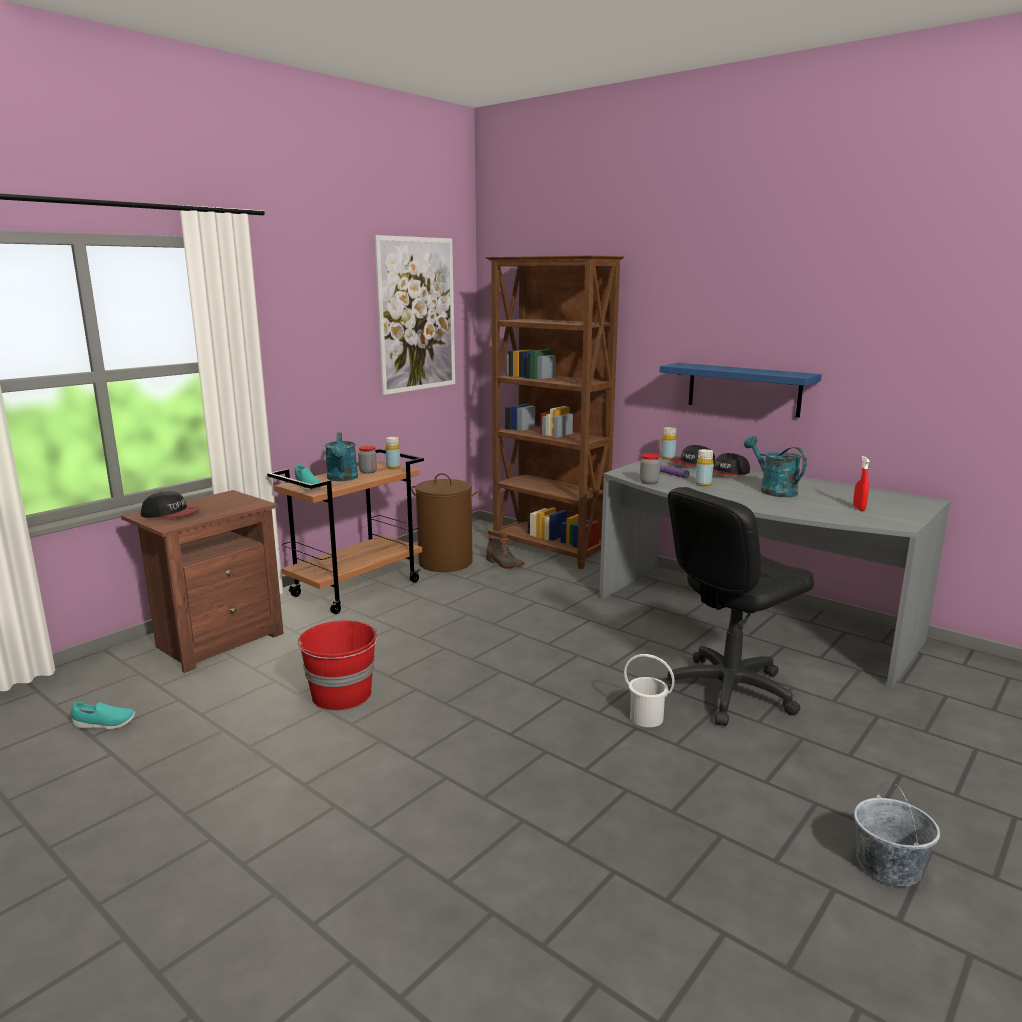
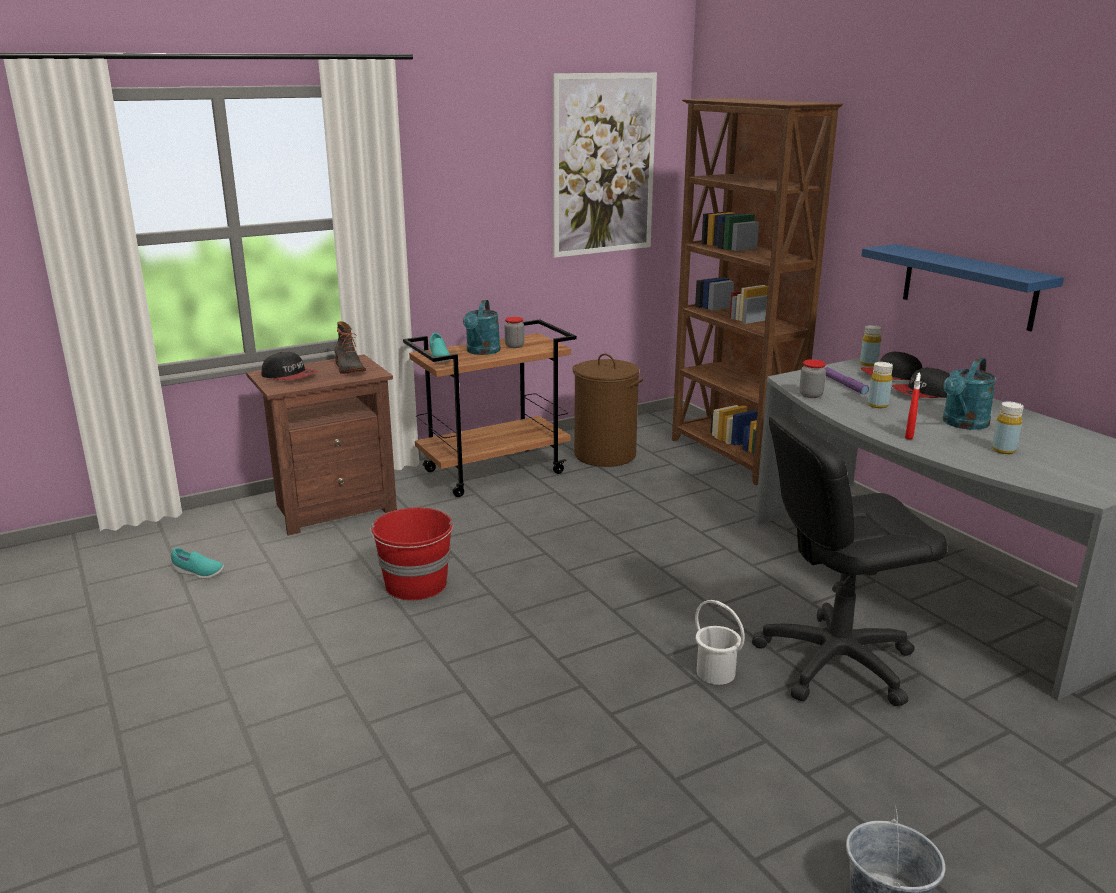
camera: 20 degrees right, 5 degrees up
yellow bottle [386,437,401,469] -> yellow bottle moved to [992,402,1024,454]
boot [486,530,525,569] -> boot moved to [334,321,366,374]
turquoise watering can [744,436,807,497] -> turquoise watering can turned 135 degrees counterclockwise [943,357,997,430]
red spray bottle [853,456,870,511] -> red spray bottle moved to [905,373,921,440]

